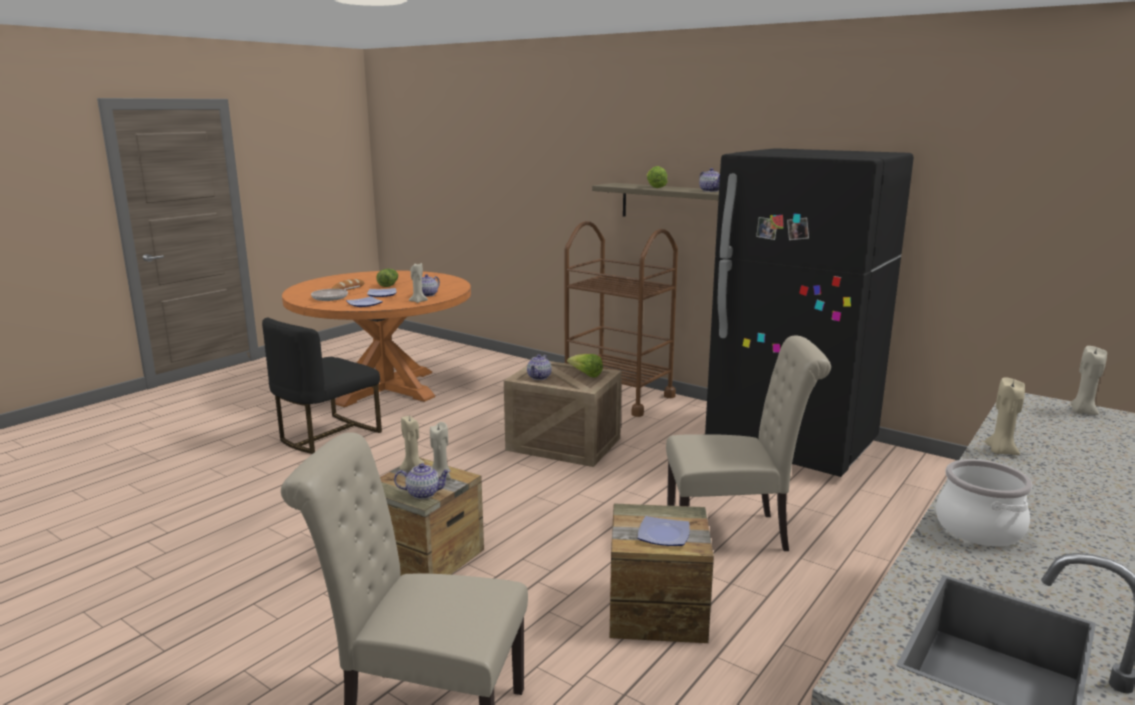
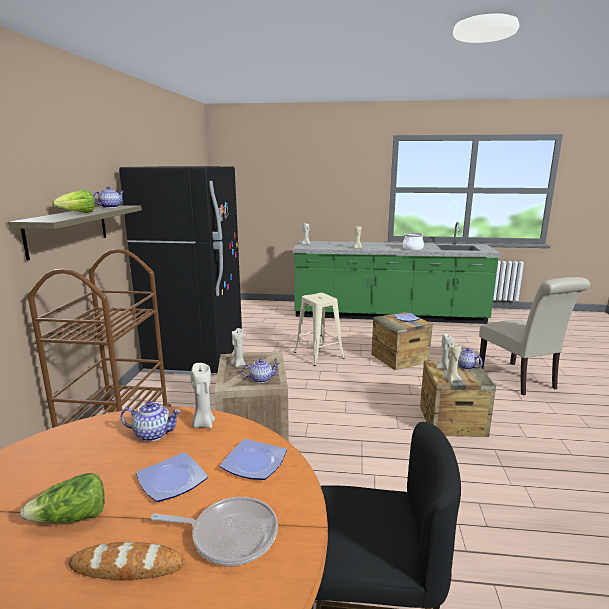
camera: 120 degrees left, 0 degrees up
lettuce [567,354,603,378] -> beige candle [231,328,245,368]
beige chair [666,336,831,551] -> beige stool [294,293,344,366]

